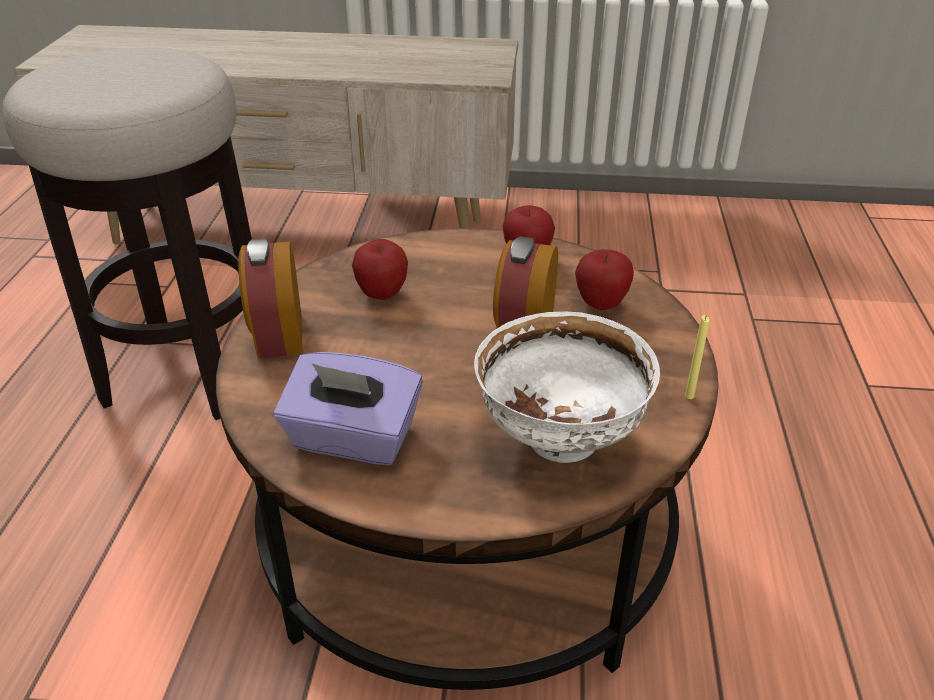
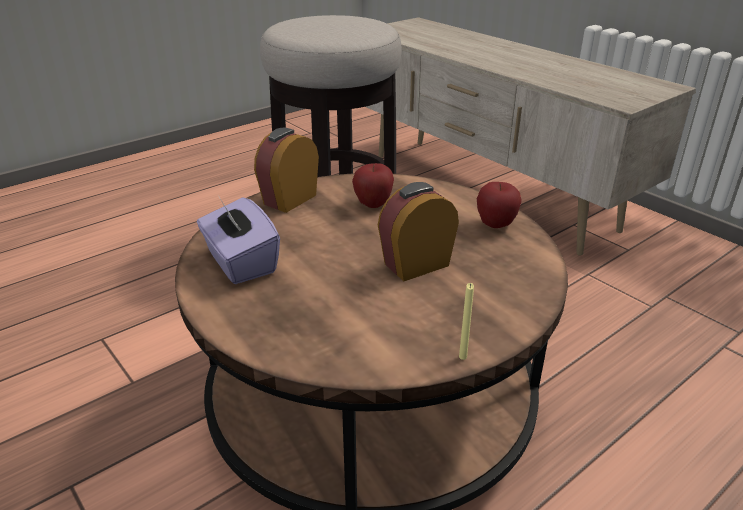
camera: 45 degrees right, 5 degrees down
white bowl [474,312,660,463] -> none
apple [575,249,634,310] -> none

